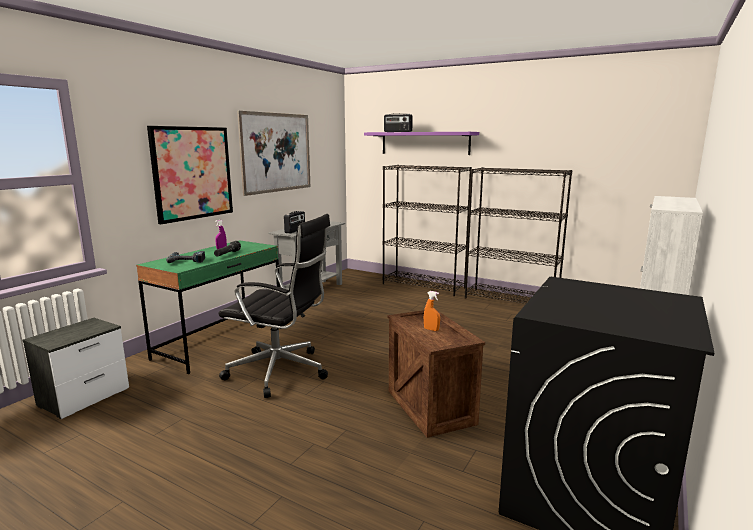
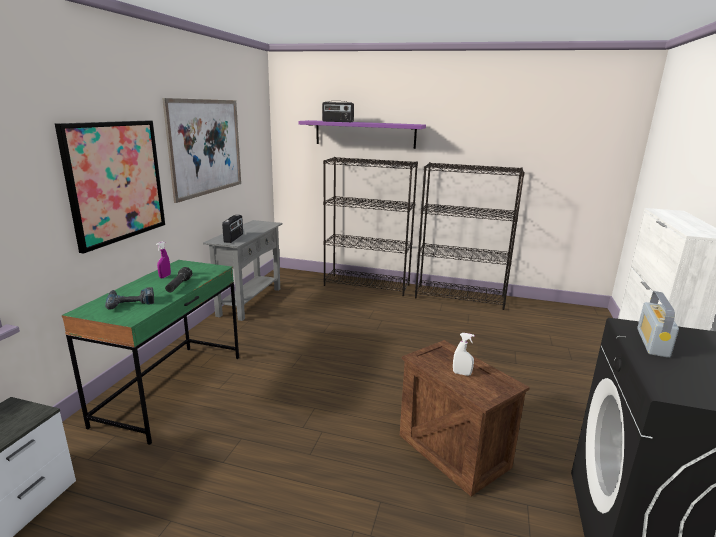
camera: 15 degrees left, 5 degrees up
black office chair [218,214,330,398] -> none
orange spray bottle [424,291,440,331] -> white spray bottle [453,333,475,376]
none -> radio [637,291,679,358]

